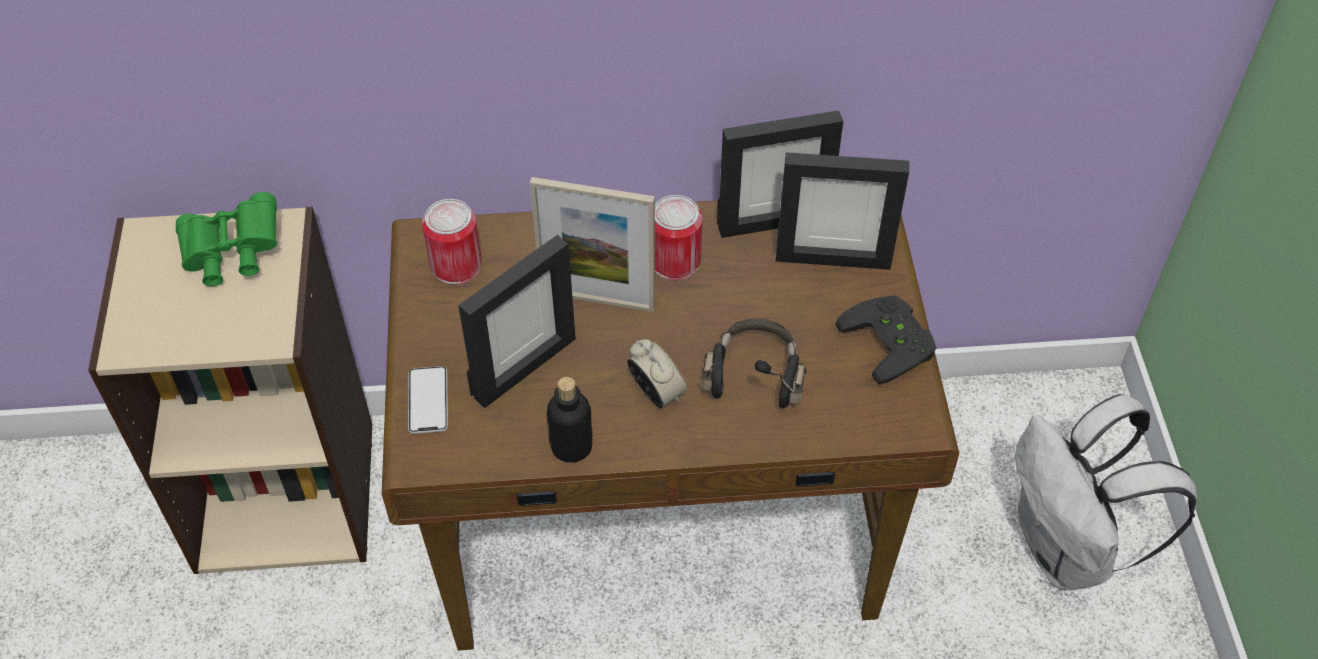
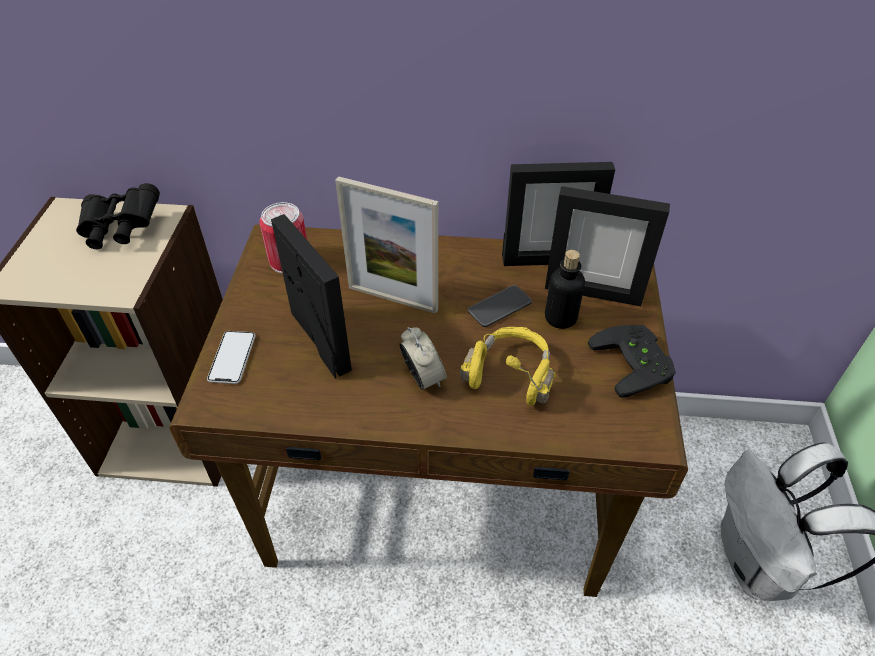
camera: 10 degrees right, 5 degrees down
green binoculars [176,192,277,286] -> black binoculars [76,183,160,249]
picture frame [458,235,576,408] -> picture frame turned 90 degrees counterclockwise [271,214,352,379]
bottle [547,377,593,463] -> bottle moved to [545,250,585,329]
can [655,195,702,280] -> none
black headphones [700,318,807,408] -> yellow headphones [460,327,556,405]
none -> phone [468,285,532,327]

